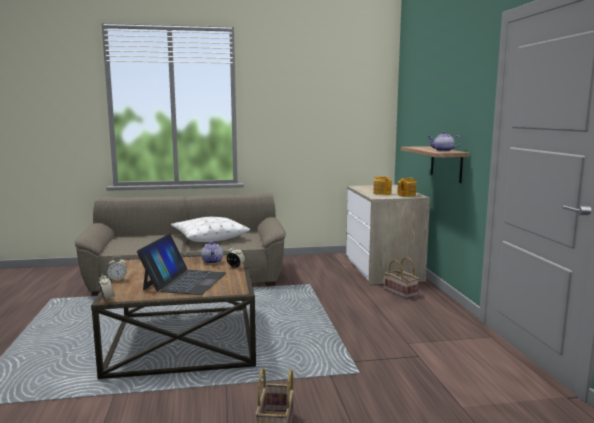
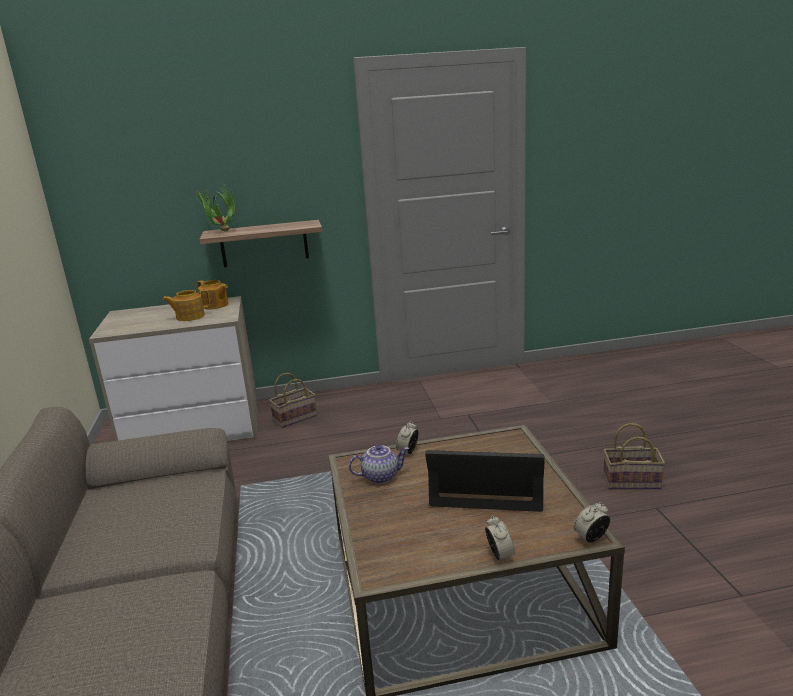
camera: 90 degrees left, 10 degrees up
white pillow [171,217,250,242] -> none
teapot [427,131,461,152] -> none
none -> potted plant [193,185,236,232]

